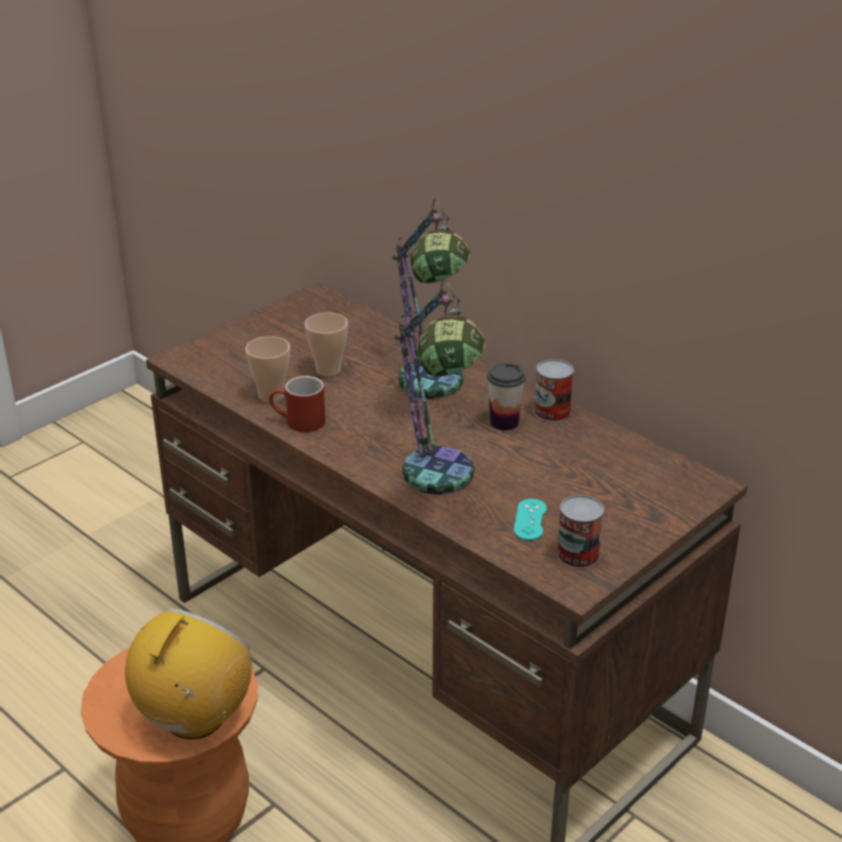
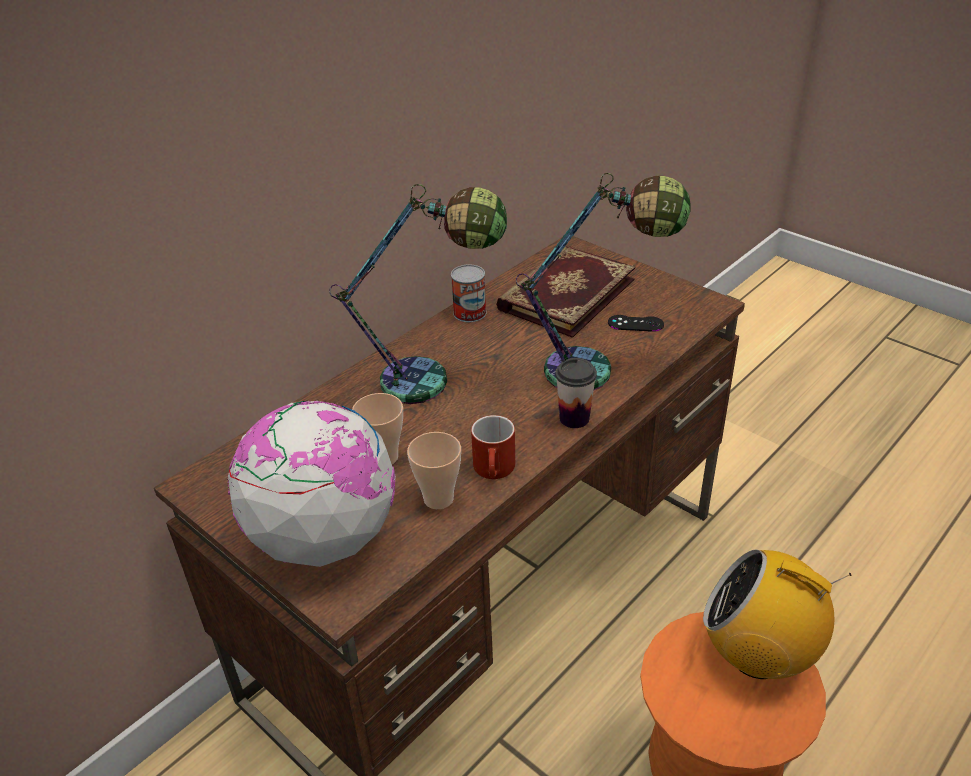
camera: 90 degrees left, 5 degrees up
cup [487,363,526,430] -> cup moved to [555,358,597,428]
turquoise game controller [514,499,547,541] -> black game controller [608,315,664,332]
can [557,495,604,569] -> none
none -> globe [227,401,396,567]
none -> book [496,246,635,338]

